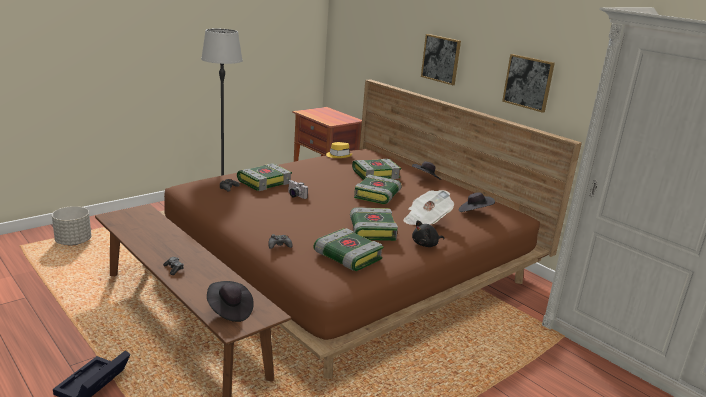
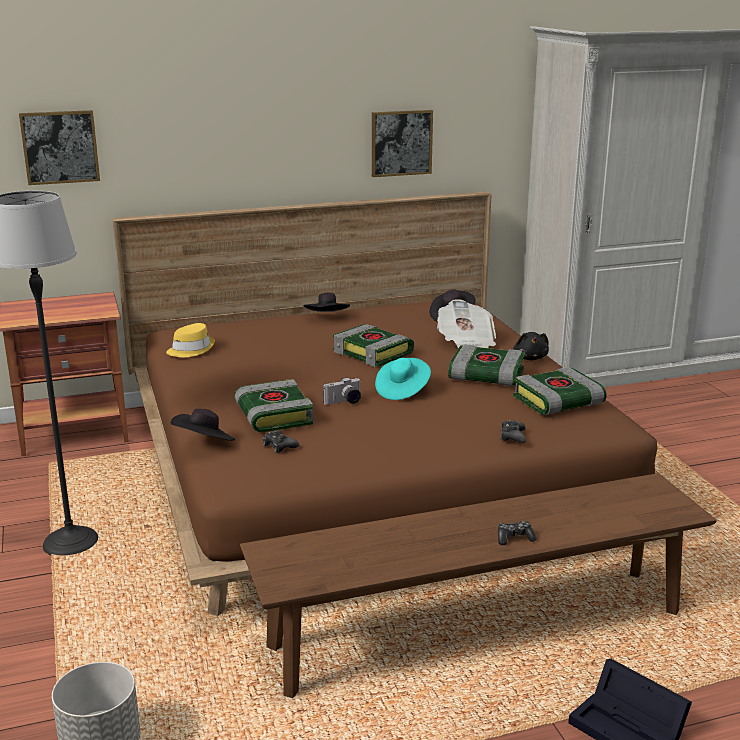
camera: 65 degrees left, 0 degrees up
black hat [207,281,254,322] -> black hat moved to [171,409,235,441]
book [352,159,401,180] -> none
picture [421,34,461,85] -> picture moved to [19,110,100,185]
none -> turquoise hat [375,358,431,400]

